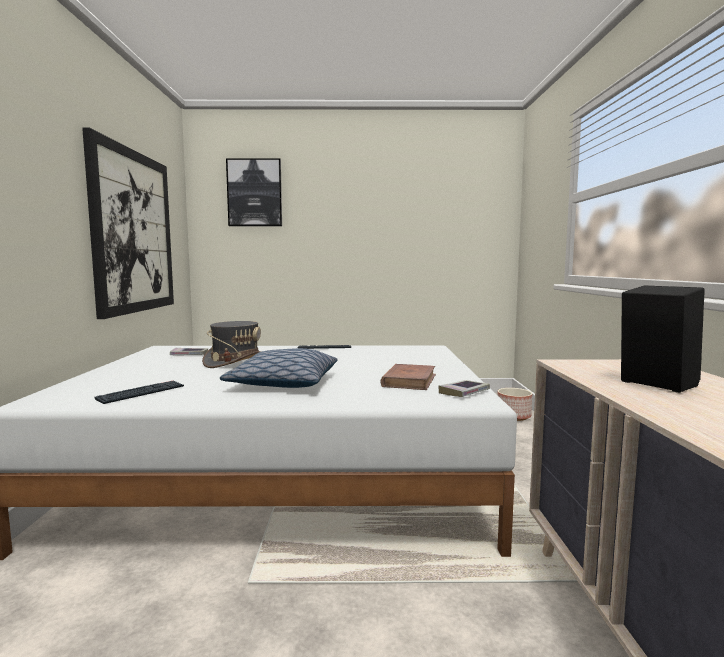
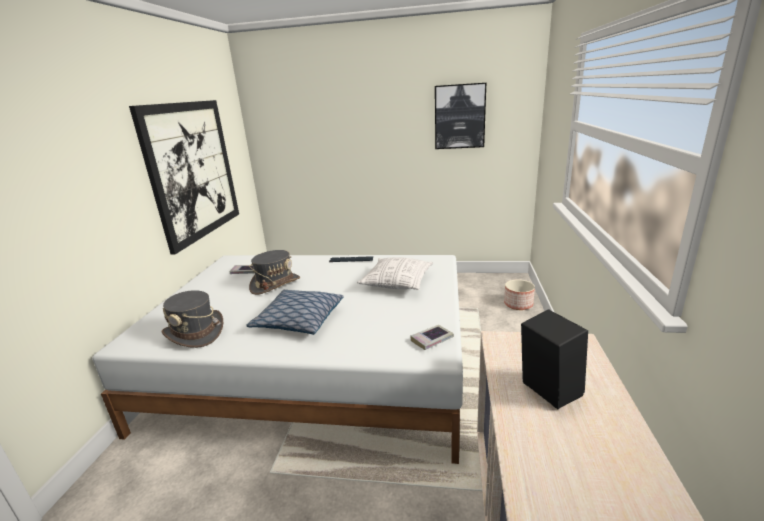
camera: 10 degrees right, 15 degrees up
keyboard [95,380,184,404] -> grey hat [162,290,223,348]
picture [226,158,282,226] -> picture moved to [435,83,486,149]
brown book [380,364,436,390] -> none
none -> pillow [357,257,433,290]

